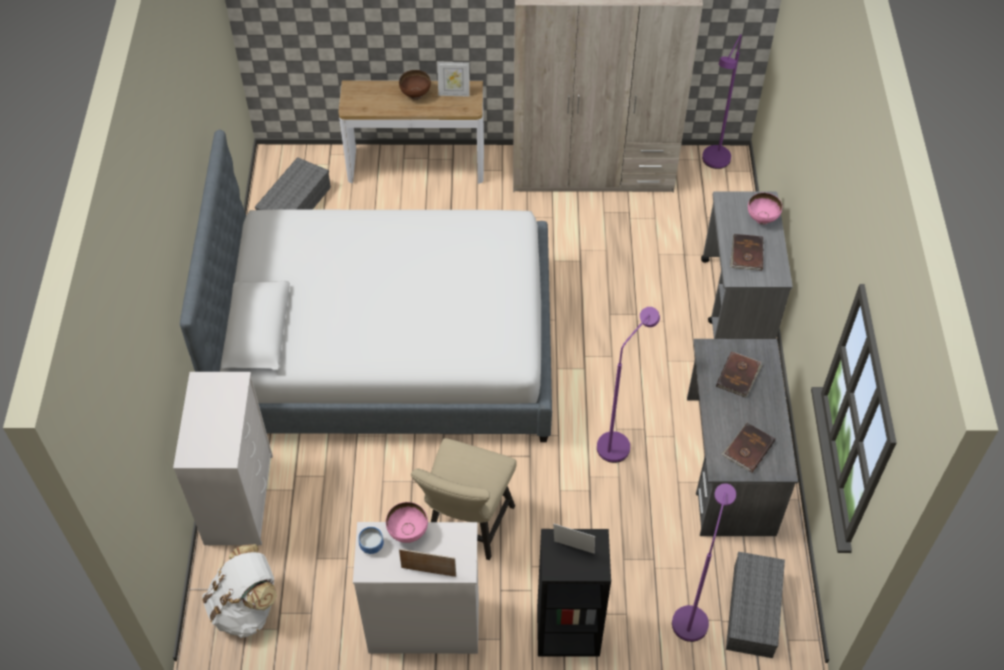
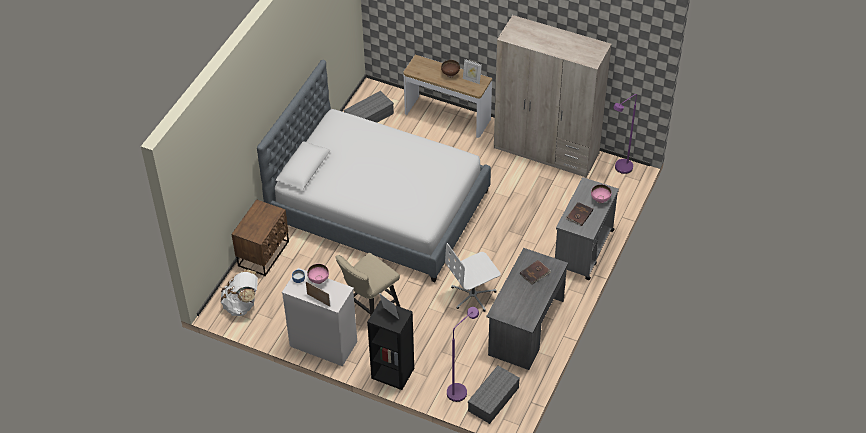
camera: 25 degrees right, 5 degrees down
white dresser [173,372,273,545] -> brown nightstand [232,199,289,276]
purple floor lamp [597,307,660,463] -> white office chair [445,243,501,312]
brown book [722,423,775,473] -> none

